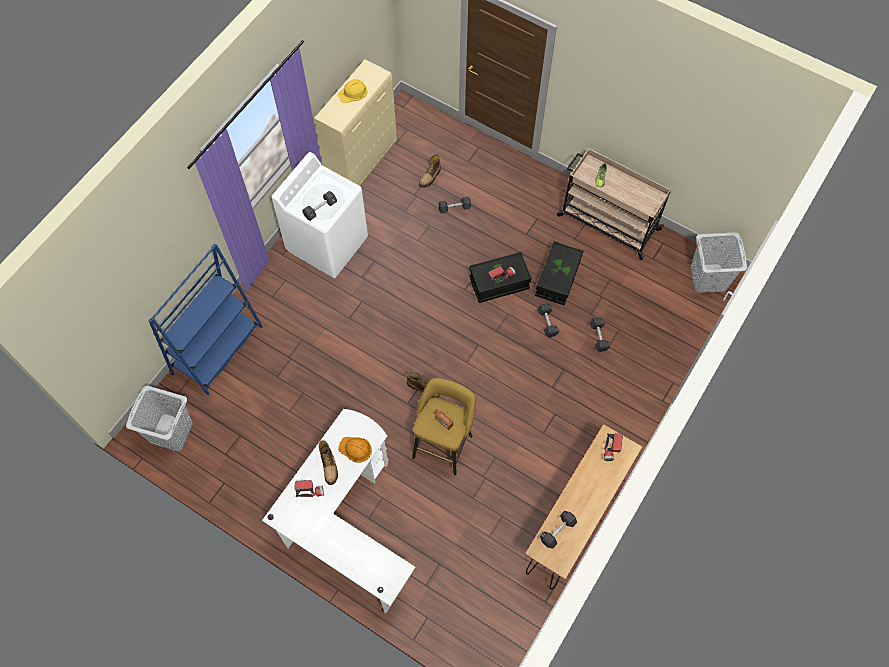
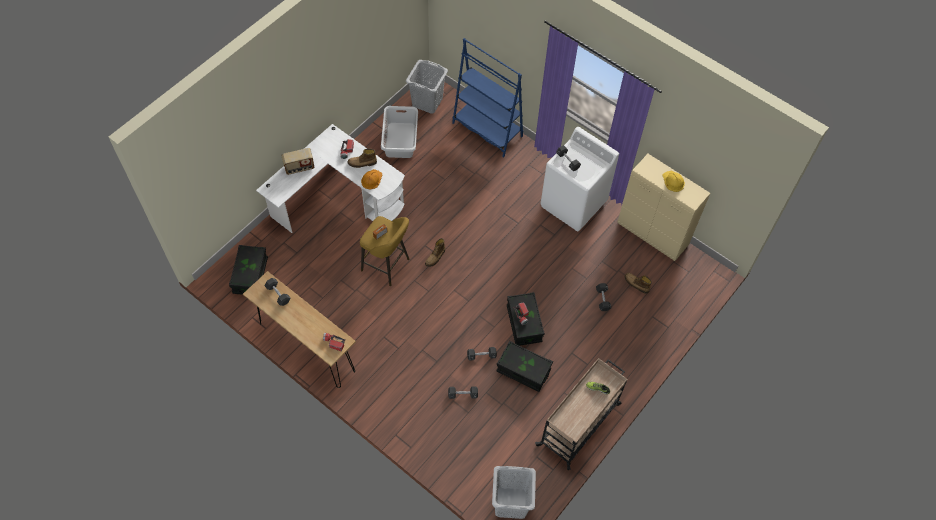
camera: 95 degrees right, 5 degrees down
none -> black storage box [229,245,268,295]
none -> radio [281,148,314,175]
none -> grey laundry basket [381,106,418,158]

